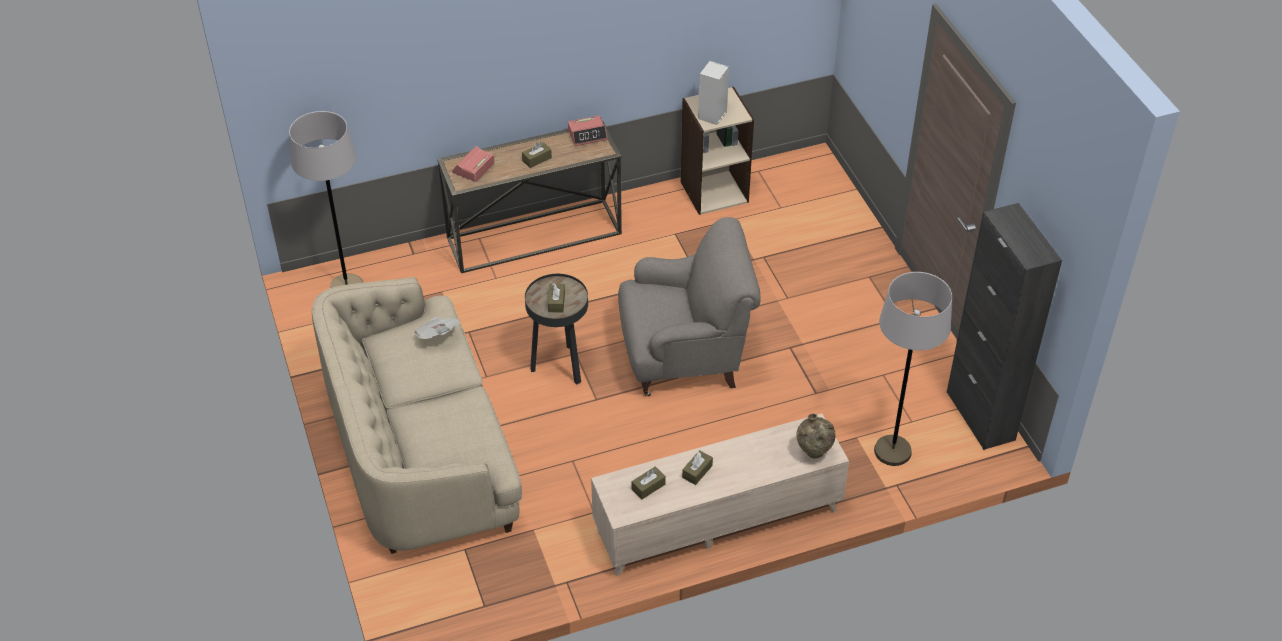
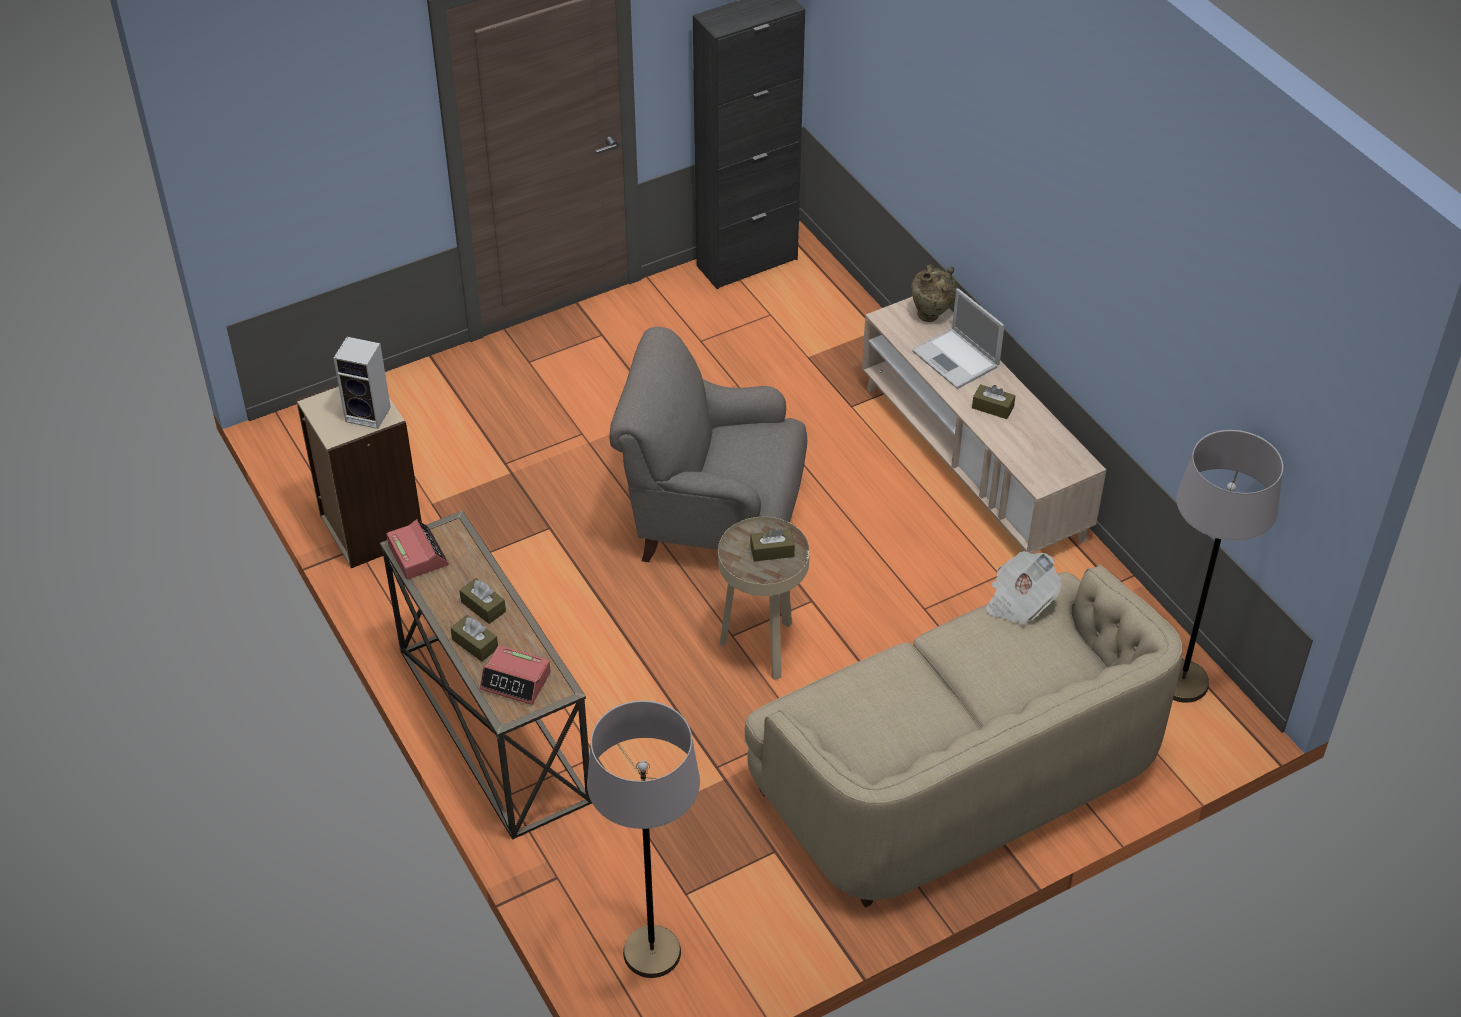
camera: 100 degrees left, 0 degrees up
newspaper [414,317,460,339] -> newspaper moved to [986,551,1062,625]
black side table [525,274,588,384] -> beige side table [718,517,810,680]
grey armchair [618,217,761,396] -> grey armchair turned 60 degrees counterclockwise [610,327,807,562]
brown tissue box [632,466,666,500] -> brown tissue box moved to [450,615,498,661]
grey floor lamp [874,272,952,466] -> grey floor lamp moved to [1173,430,1283,703]
none -> laptop [912,288,1005,389]

